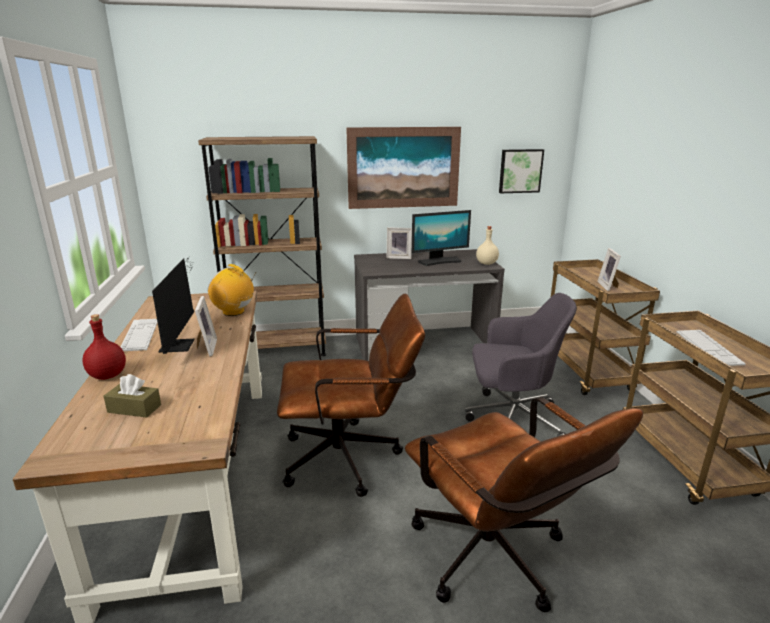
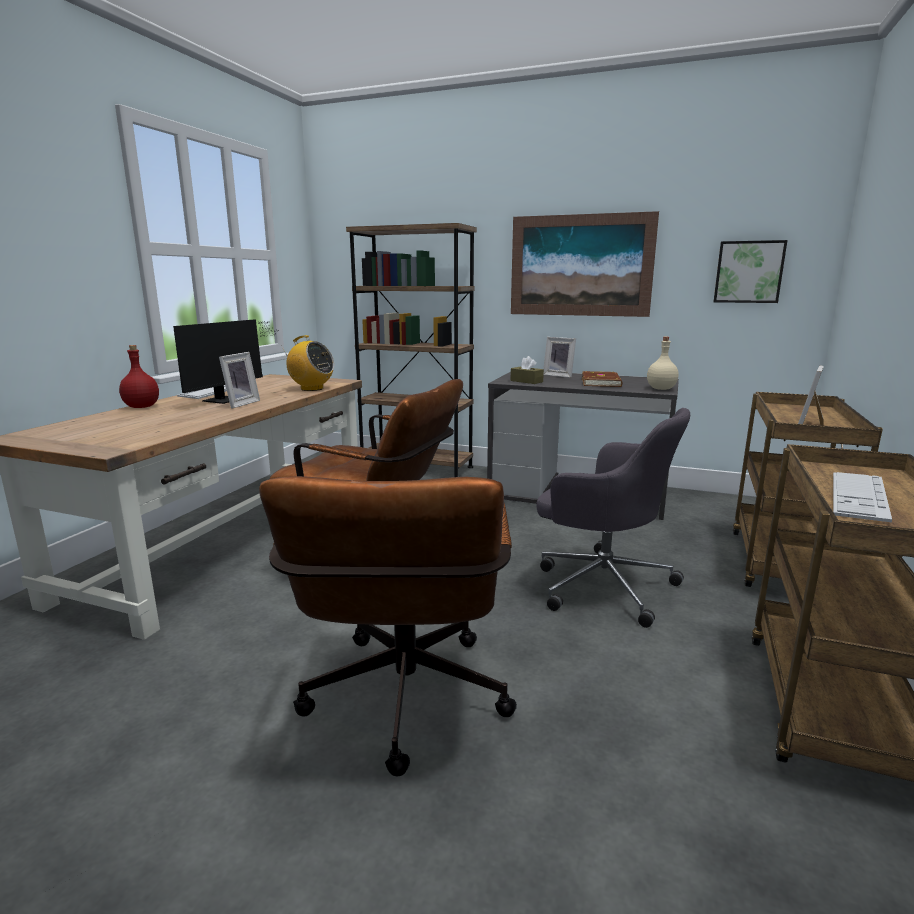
camera: 30 degrees right, 5 degrees down
brown tissue box [104,374,161,418] -> brown tissue box moved to [510,356,544,384]
radio [207,264,256,316] -> radio turned 150 degrees clockwise [281,335,334,391]
monitor [412,210,471,266] -> brown book [582,371,622,387]

